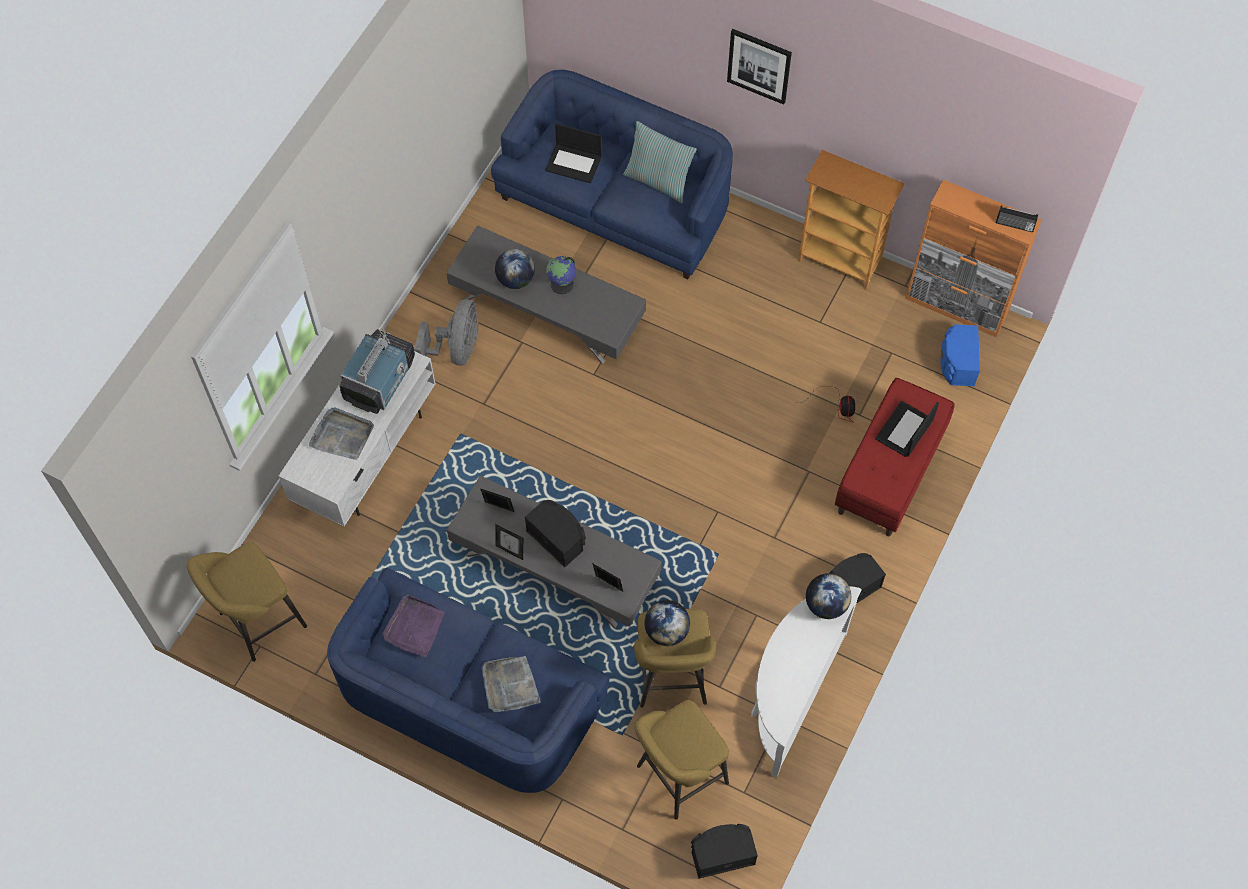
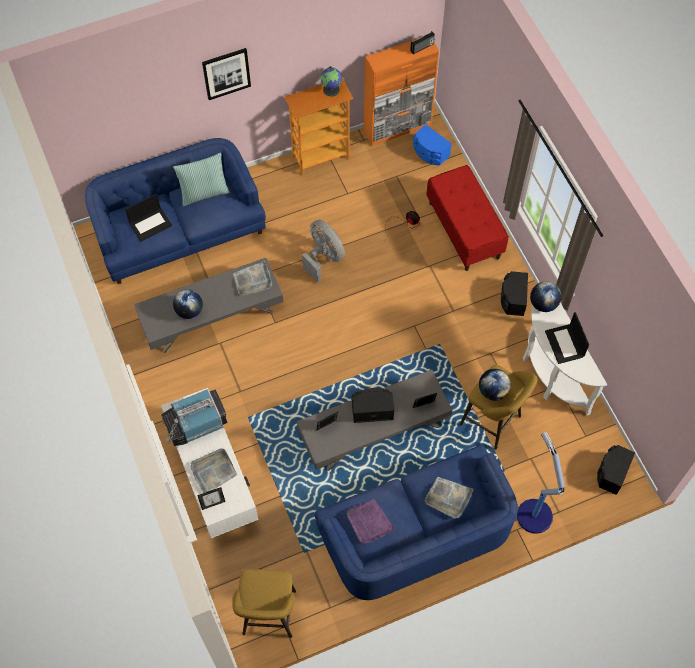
camera: 50 degrees left, 0 degrees up
television [339,329,415,414] -> television turned 90 degrees counterclockwise [161,389,228,446]
grey fan [414,299,479,366] -> grey fan moved to [302,220,345,283]
picture frame [496,524,524,560] -> picture frame moved to [197,487,225,510]
globe [546,256,576,294] -> globe moved to [321,66,342,97]
yellow stool [634,700,729,820] -> none
laptop [875,401,939,457] -> laptop moved to [545,312,589,364]
none -> grey tray [233,260,272,296]
none -> floor lamp [517,432,565,534]

